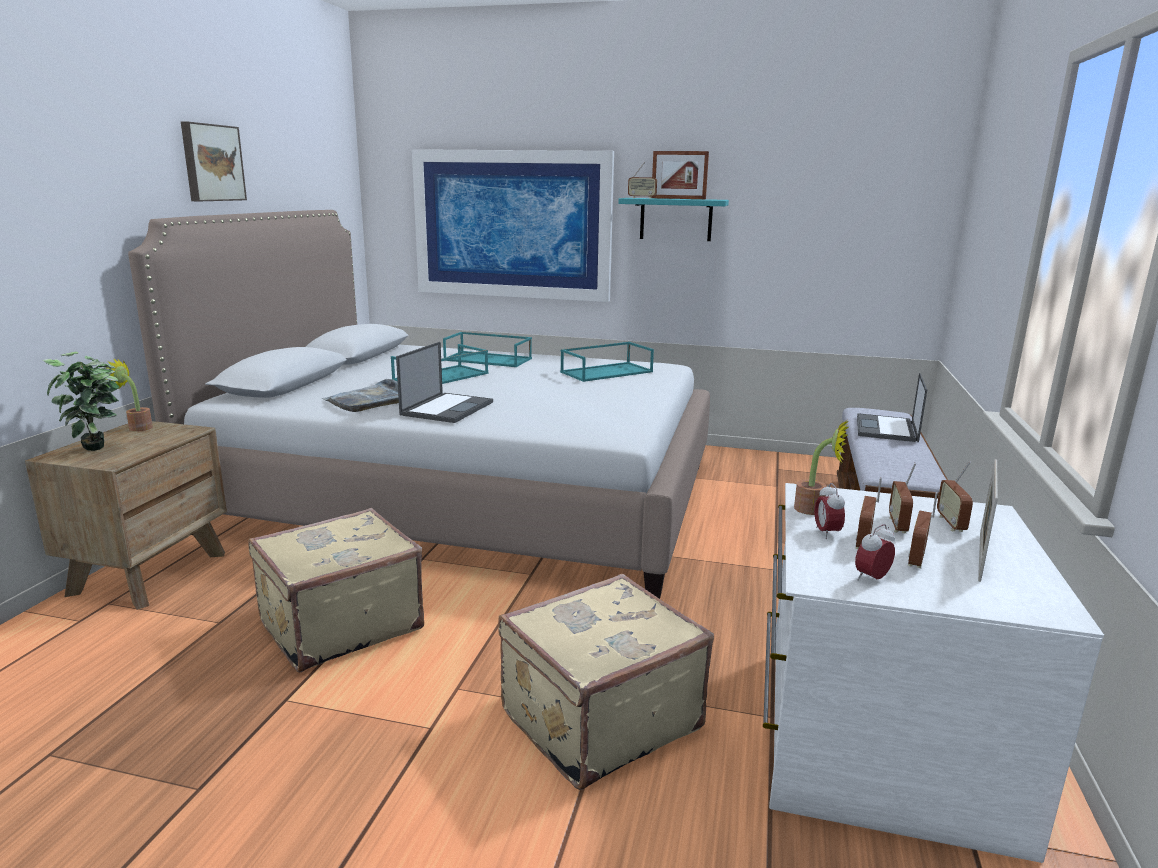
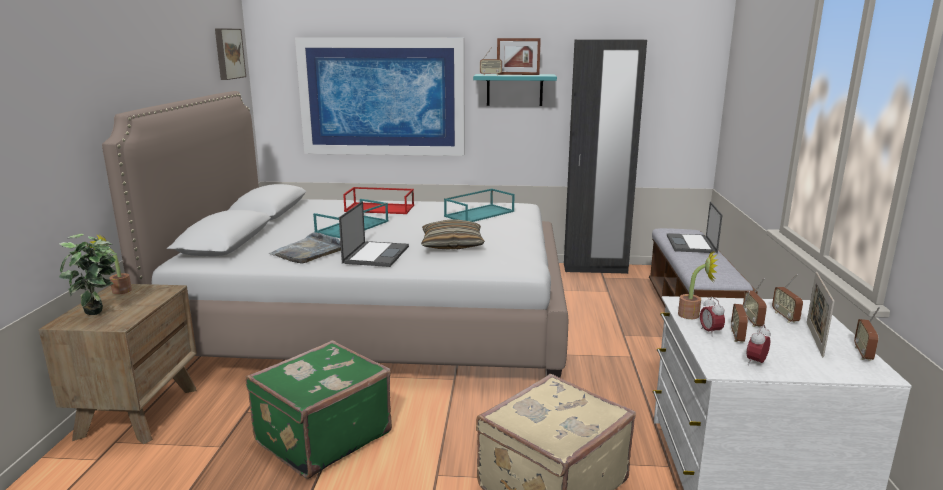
camera: 10 degrees left, 0 degrees up
picture [181,122,247,201] -> picture moved to [215,28,246,80]
beige suitcase [248,508,424,672] -> green suitcase [245,340,392,479]
turquoise tray [443,332,532,367] -> red tray [343,187,414,214]
radio [908,492,938,568] -> radio moved to [854,306,880,361]
none -> pillow [421,219,485,250]
none -> black wardrobe [564,39,647,274]

